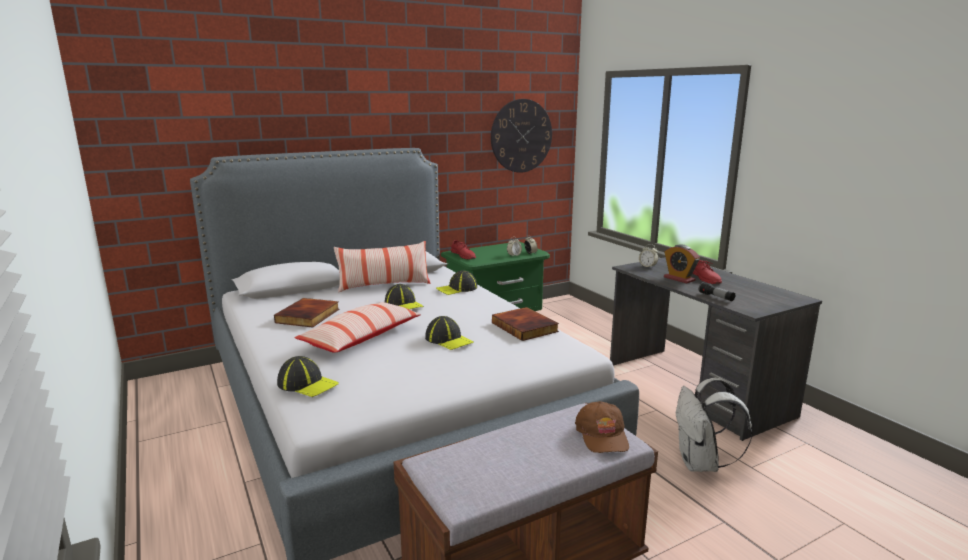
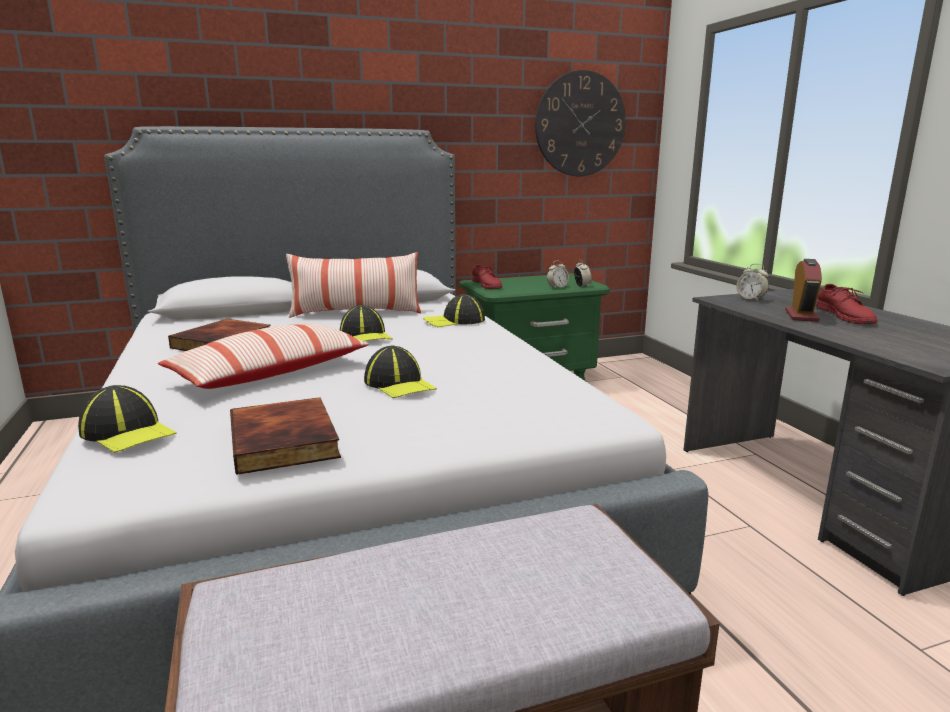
camera: 10 degrees right, 0 degrees up
book [492,307,559,341] -> book moved to [230,397,341,475]
brown cap [575,401,629,453] -> none
alarm clock [664,245,700,284] -> alarm clock turned 135 degrees counterclockwise [785,259,822,322]
white backpack [676,378,752,472] -> none
flashlight [699,282,736,301] -> none

